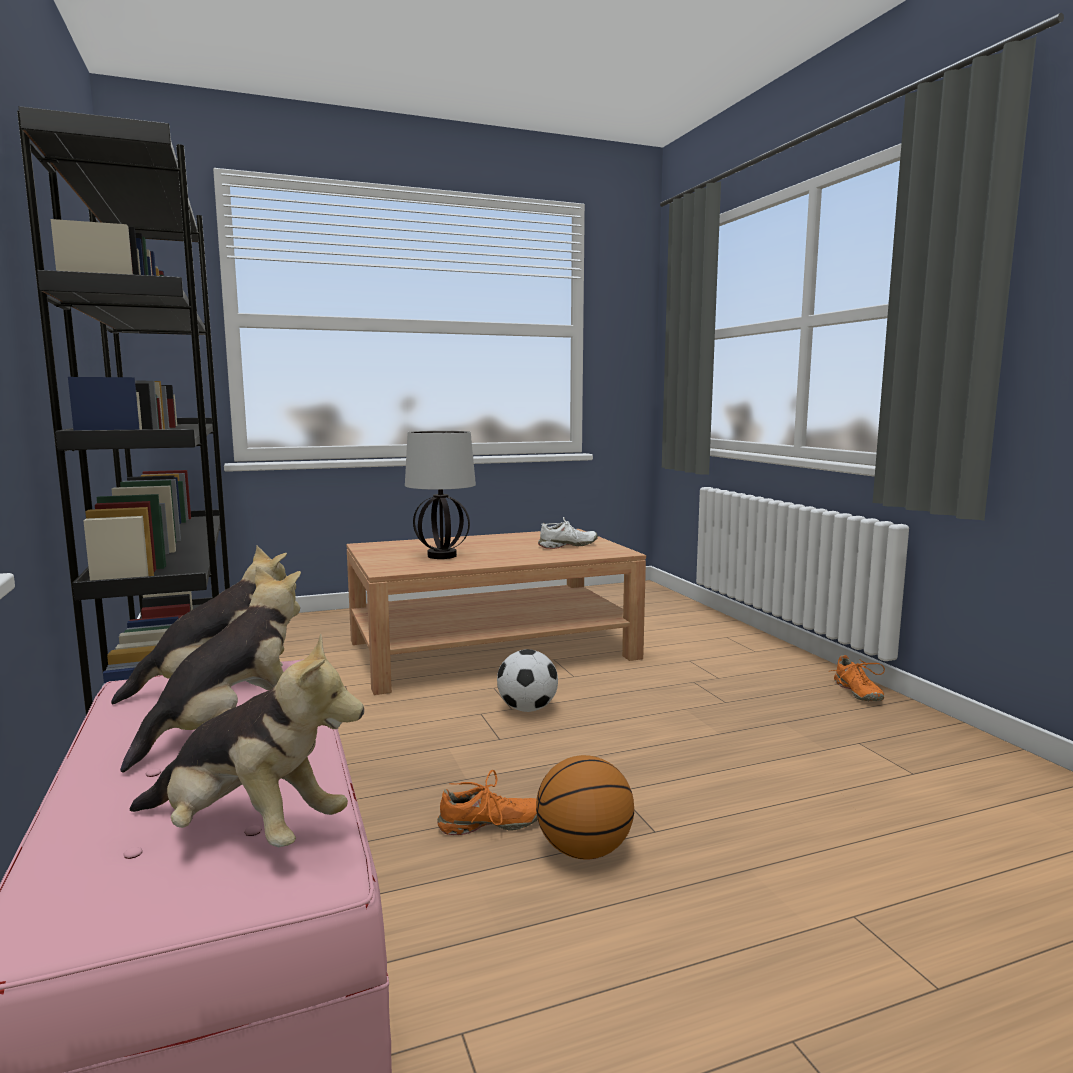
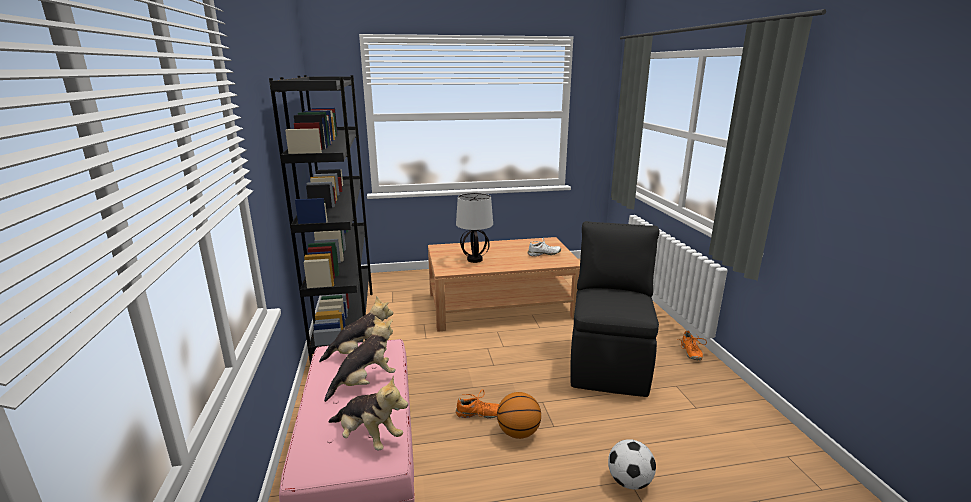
camera: 10 degrees right, 10 degrees up
football [497,649,558,712] -> football moved to [608,439,656,490]
none -> black chair [570,221,660,397]

